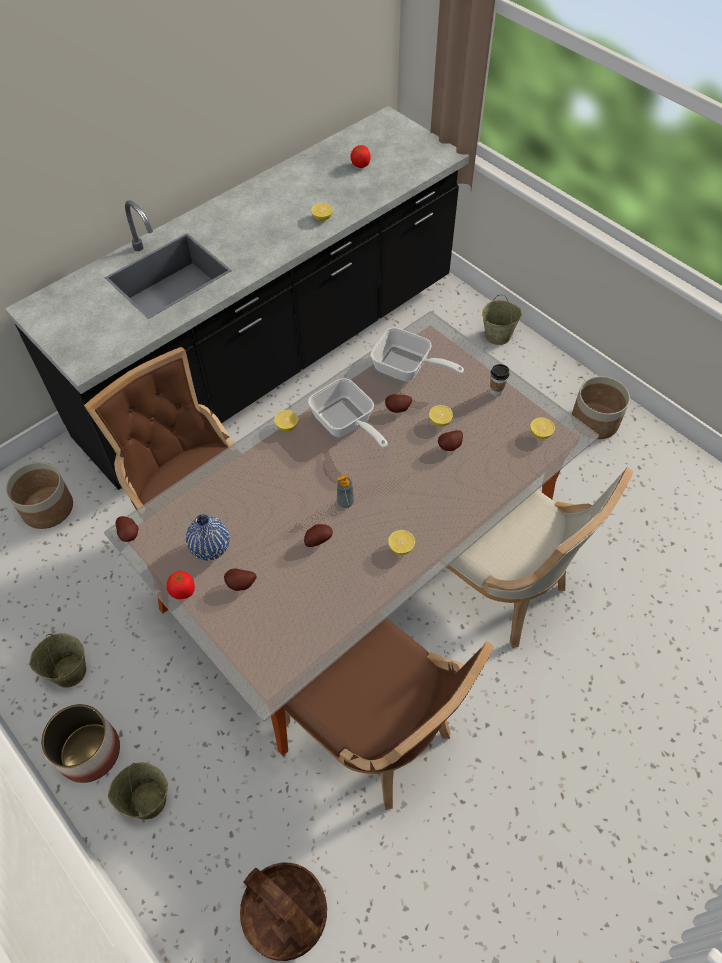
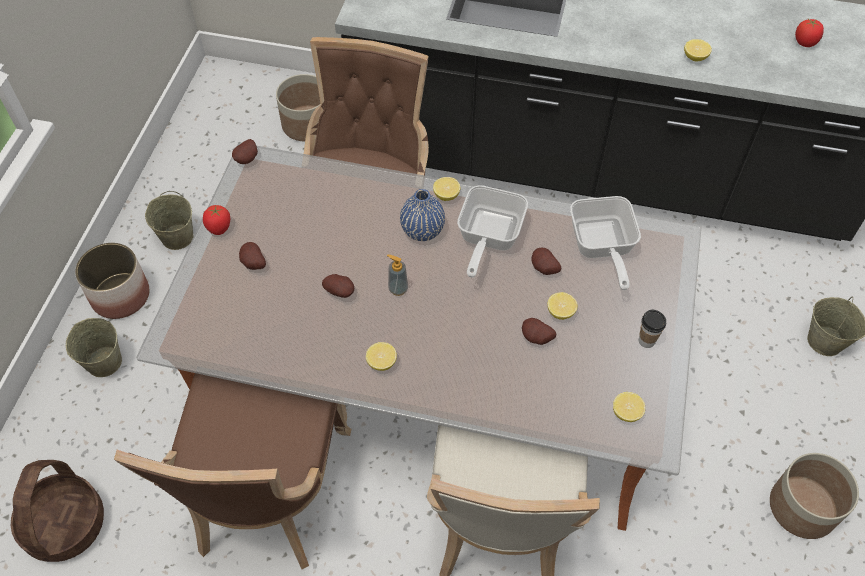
camera: 55 degrees right, 0 degrees up
blue vase [186,514,230,560] -> blue vase moved to [400,189,445,241]

